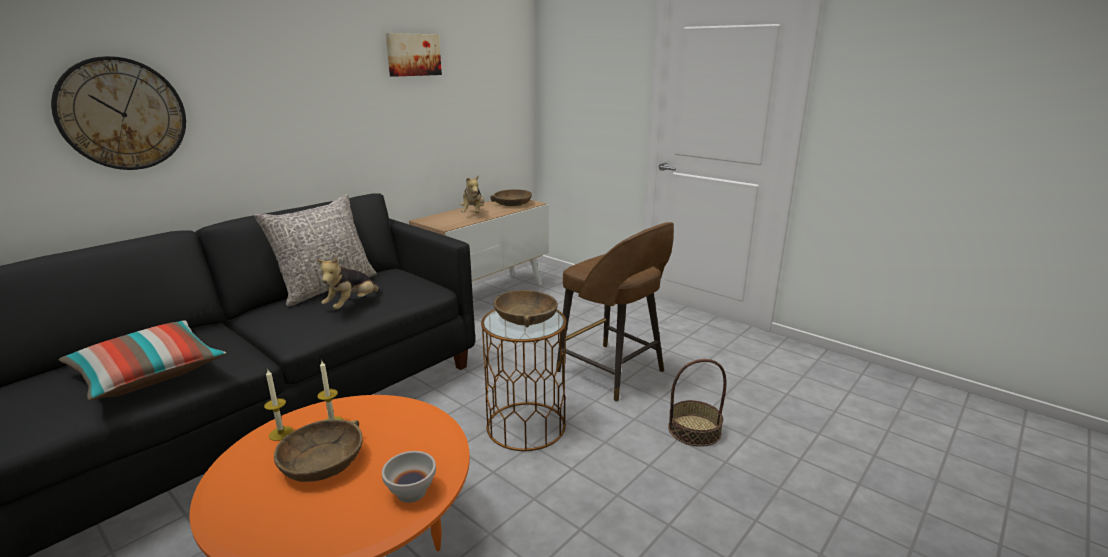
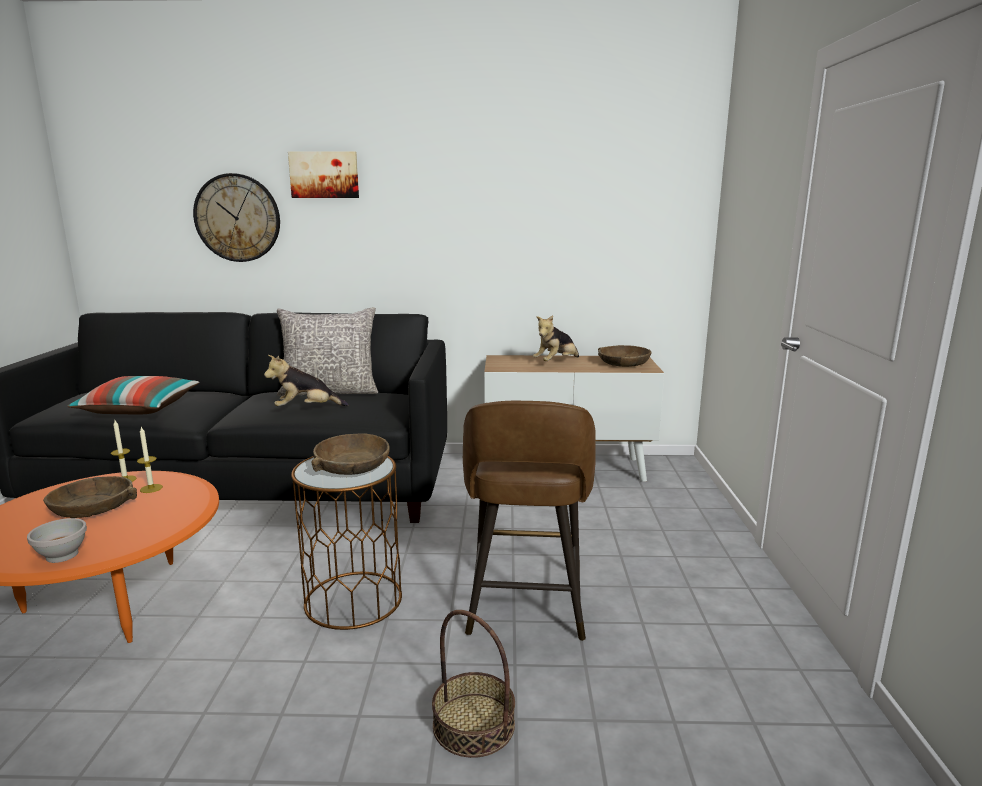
camera: 50 degrees right, 5 degrees down
picture [386,33,442,77] -> picture moved to [288,151,359,198]

